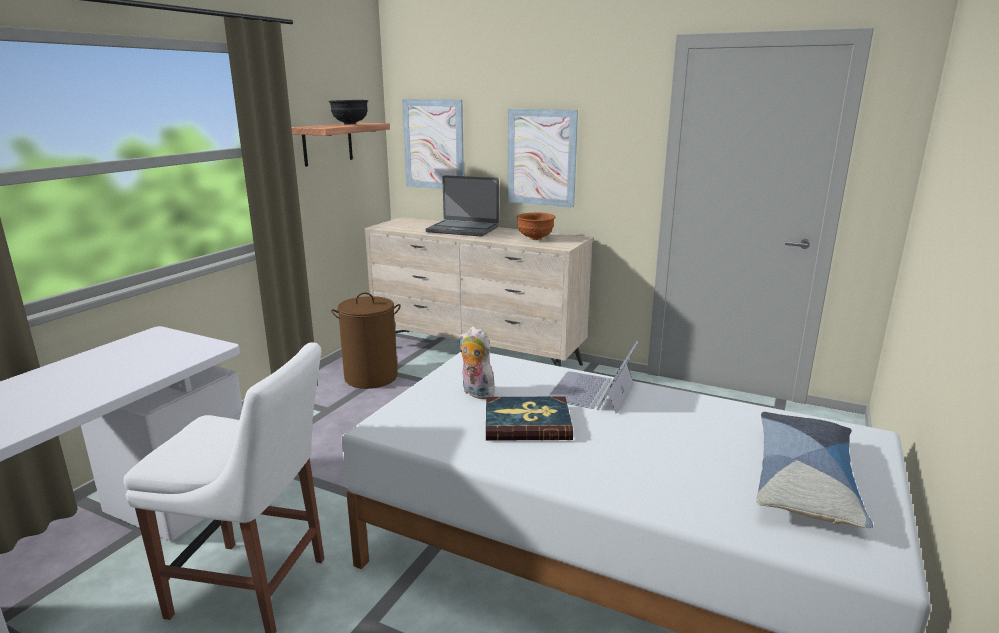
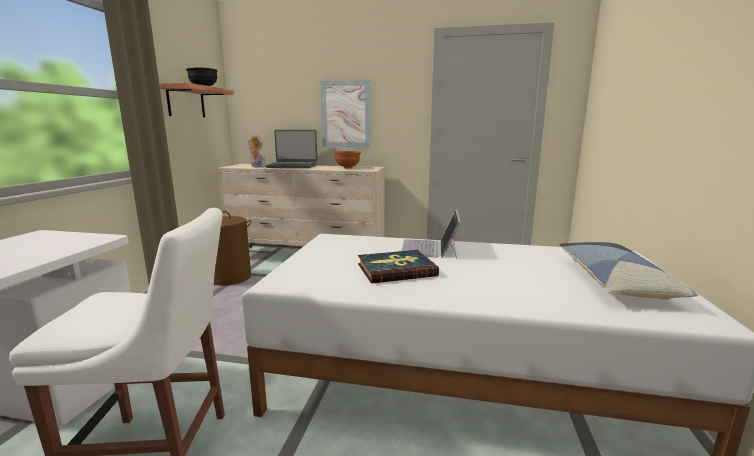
camera: 15 degrees left, 5 degrees down
picture [402,99,464,189] -> none
plush toy [459,327,495,399] -> plush toy moved to [248,135,266,167]

